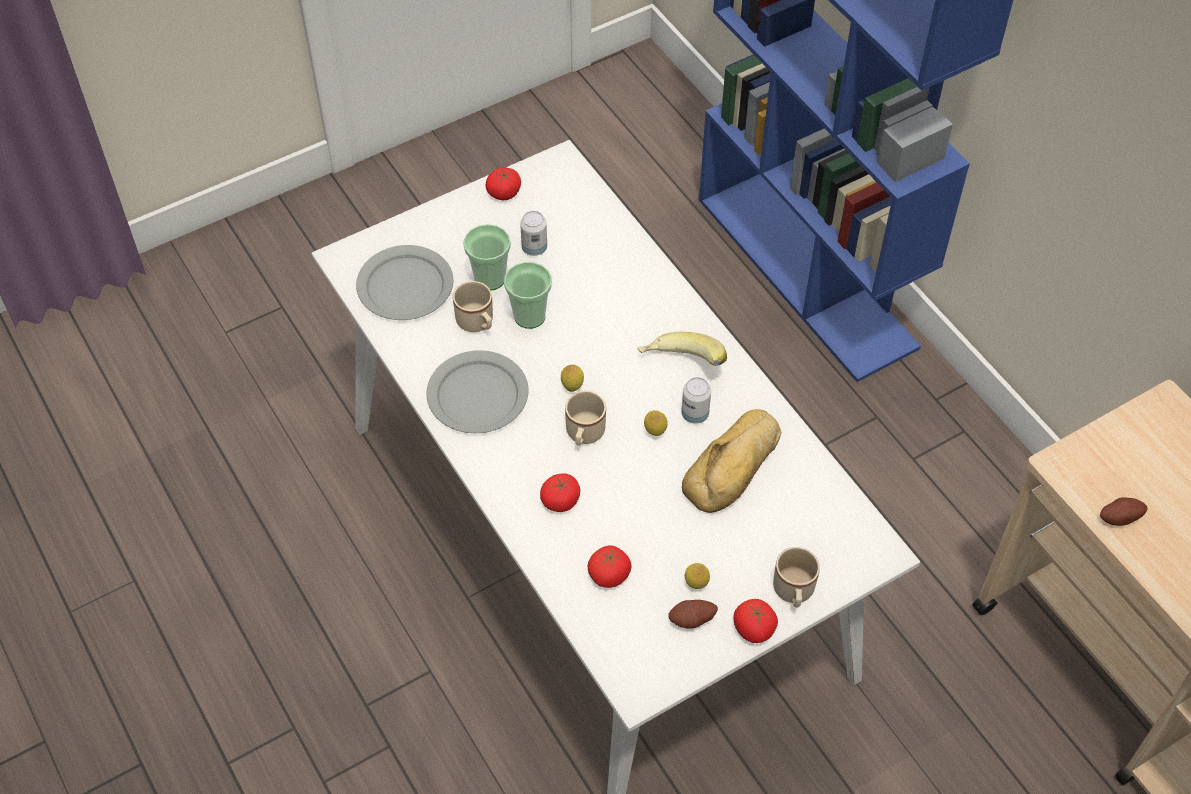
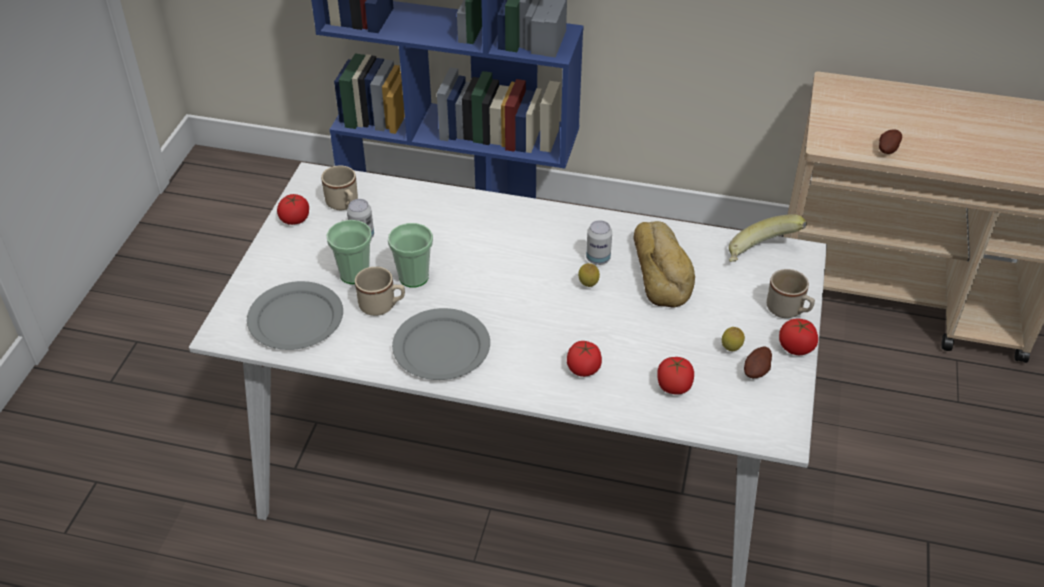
camera: 45 degrees left, 10 degrees down
lemon [561,365,584,392] -> none
beige mug [565,391,606,445] -> beige mug moved to [321,165,358,210]
banana [637,332,727,366] -> banana moved to [729,214,807,262]

